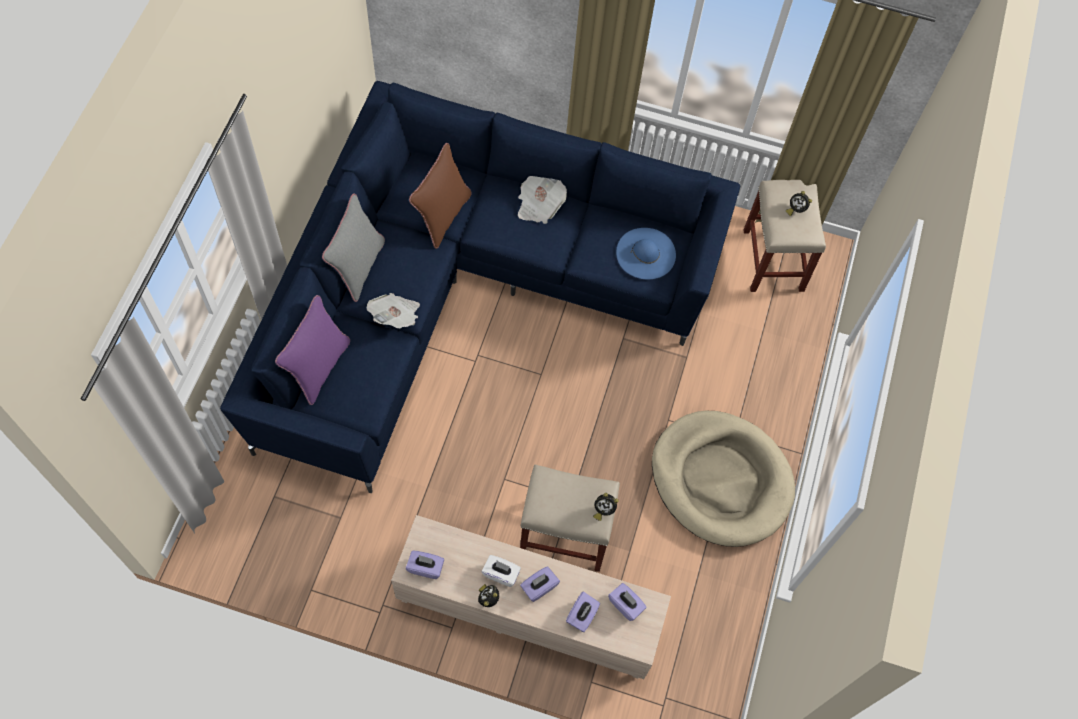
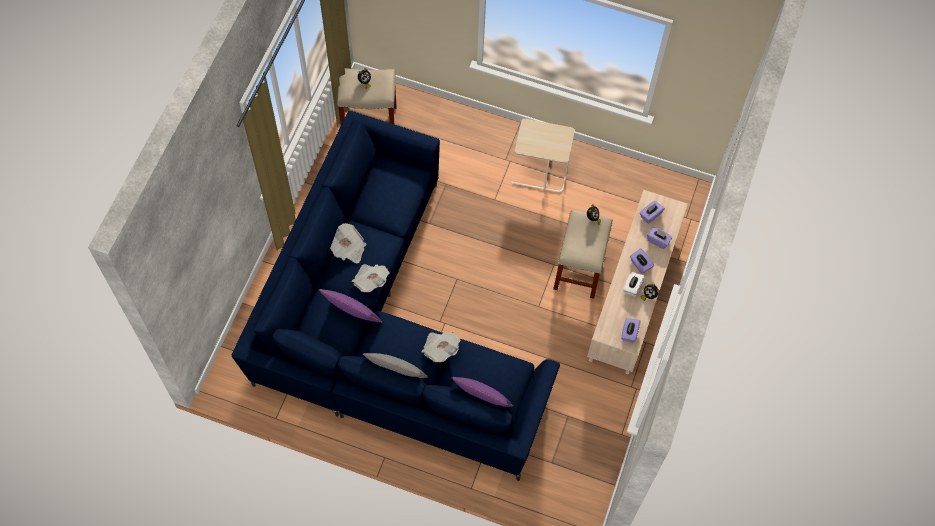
camera: 85 degrees left, 0 degrees up
brown pillow [409,143,471,249] -> purple pillow [318,289,382,322]
blue hat [616,228,676,280] -> none
beige dog bed [652,411,795,547] -> beige side table [511,119,575,192]
none -> newspaper [352,264,390,292]

